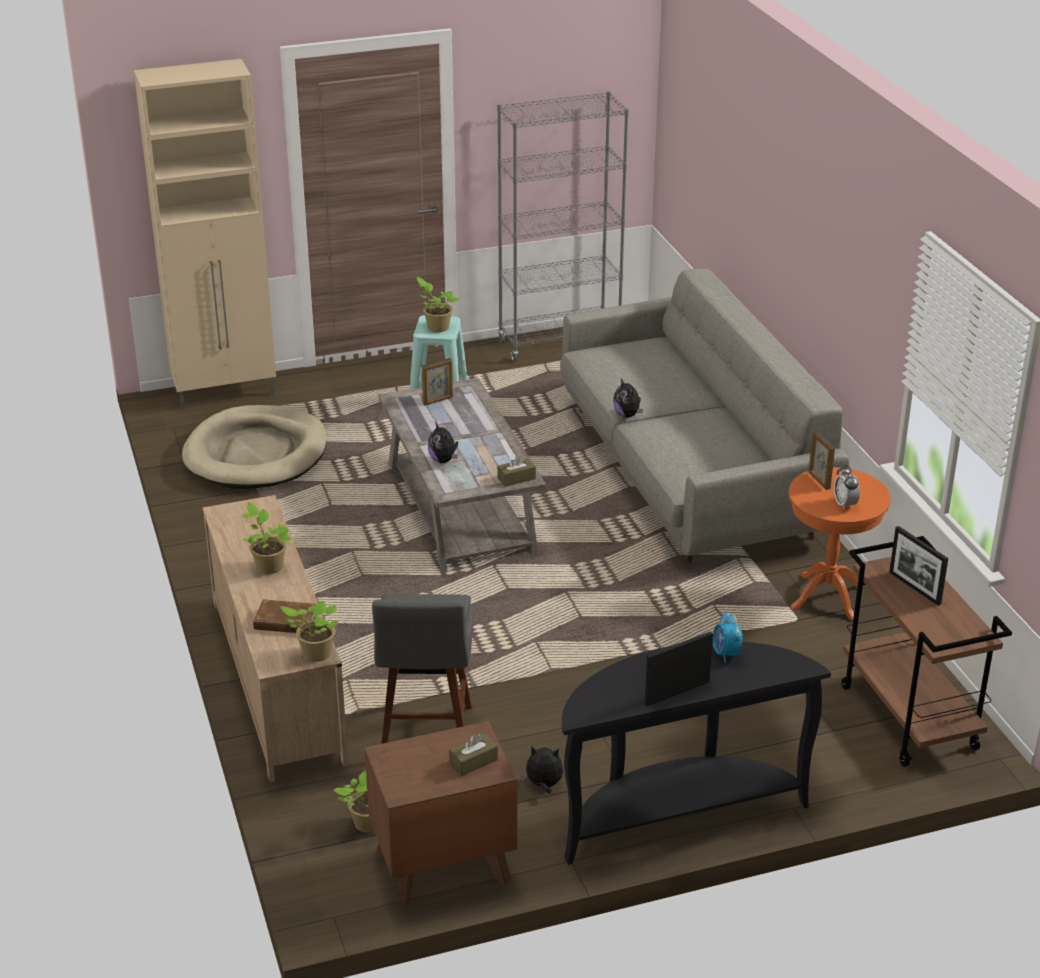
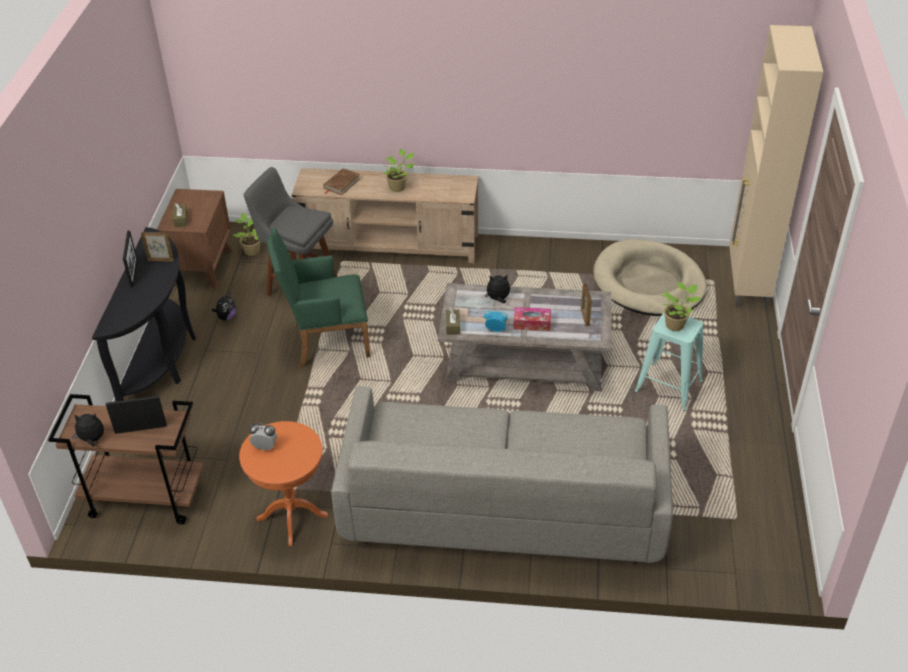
camera: 115 degrees right, 10 degrees up
potted plant [279,601,338,662] -> none
grey bookcase [497,91,629,362] -> none
plush toy [613,378,643,418] -> plush toy moved to [72,414,104,447]
alarm clock [713,612,743,663] -> alarm clock moved to [484,311,508,332]
picture frame [808,431,835,490] -> picture frame moved to [141,232,174,261]
none -> green armchair [267,228,370,367]
none -> tissue box [514,307,551,331]

